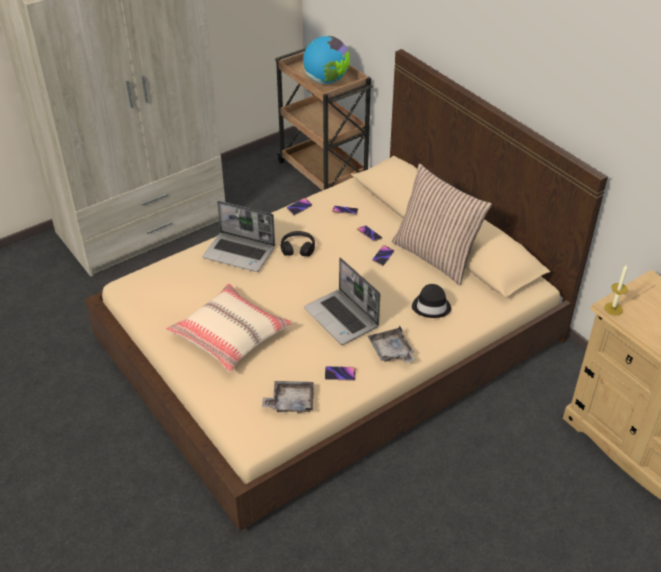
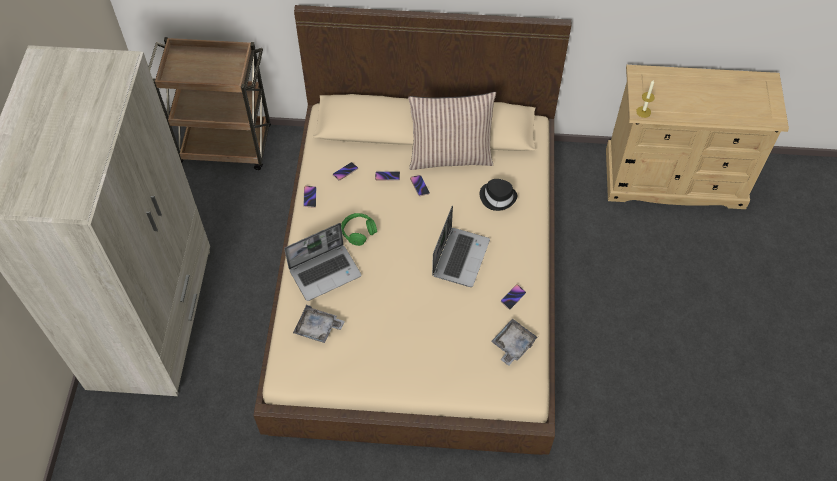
camera: 50 degrees left, 15 degrees up
beige pillow [166,284,293,372] -> none
black headphones [281,231,315,257] -> green headphones [341,213,377,246]
globe [303,36,350,84] -> none
laptop [304,257,380,345] -> laptop turned 75 degrees counterclockwise [432,206,490,287]
grey tray [368,326,415,363] -> grey tray moved to [293,305,345,343]

